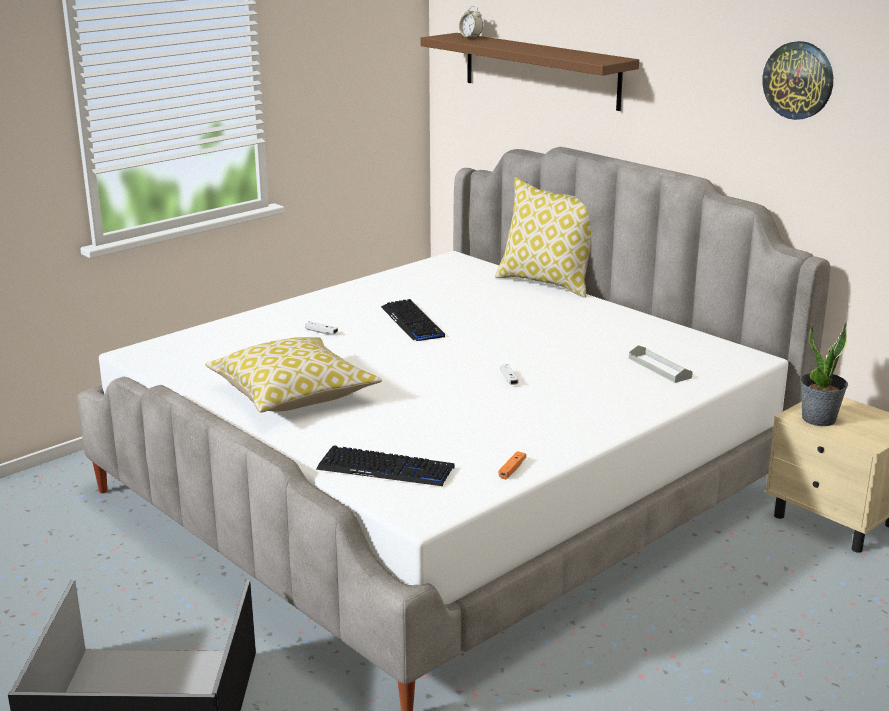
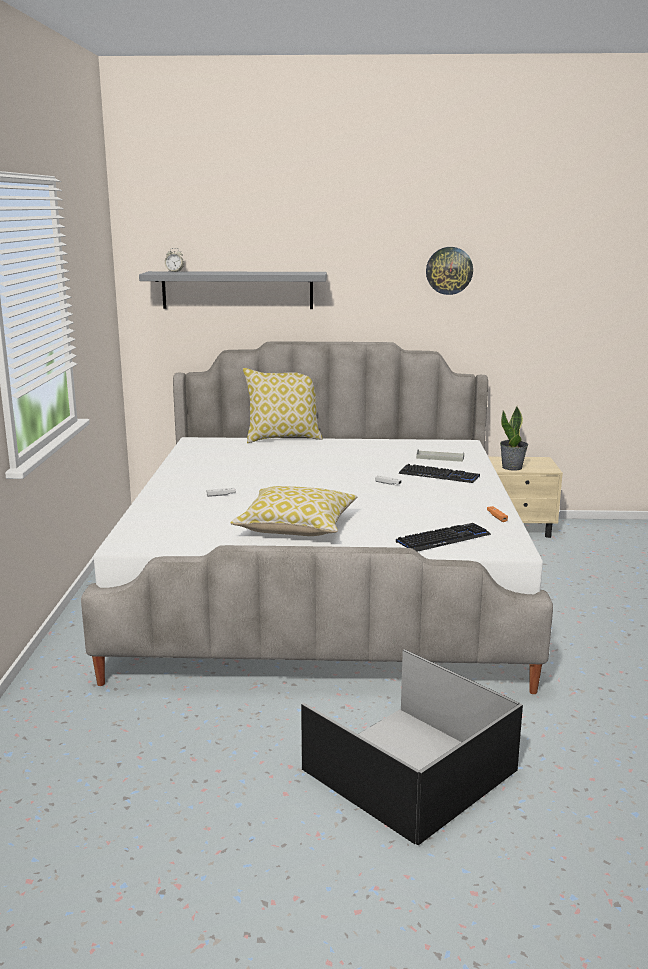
camera: 45 degrees left, 5 degrees down
keyboard [381,299,445,341] -> keyboard moved to [398,464,480,483]
brown shelf [421,33,639,111] -> grey shelf [139,271,327,309]

